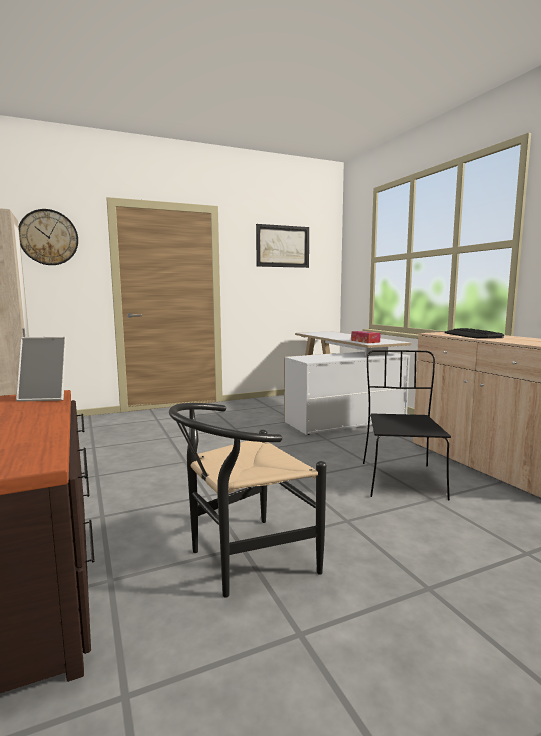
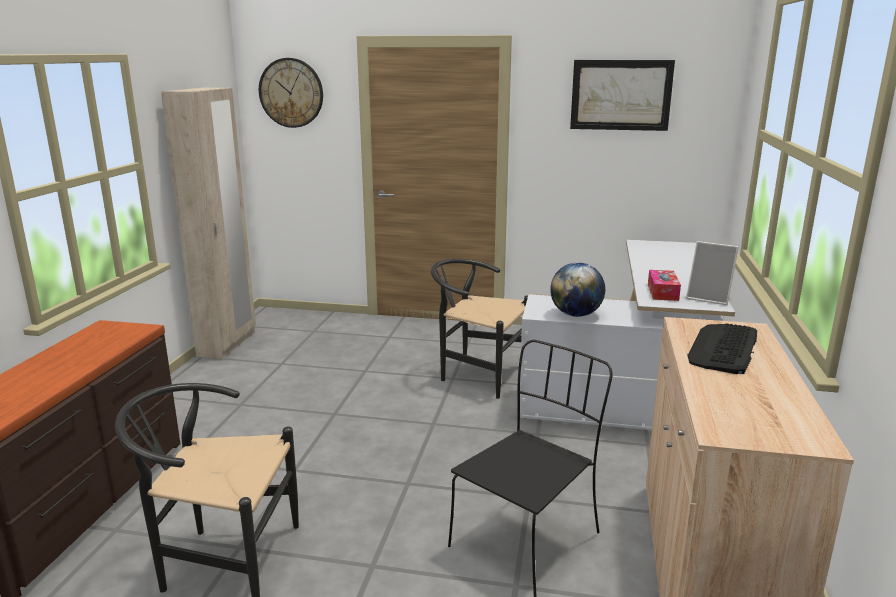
camera: 35 degrees right, 10 degrees up
picture frame [16,337,67,402] -> picture frame moved to [686,241,739,305]
none -> black chair [431,259,528,399]
none -> globe [550,262,605,317]

